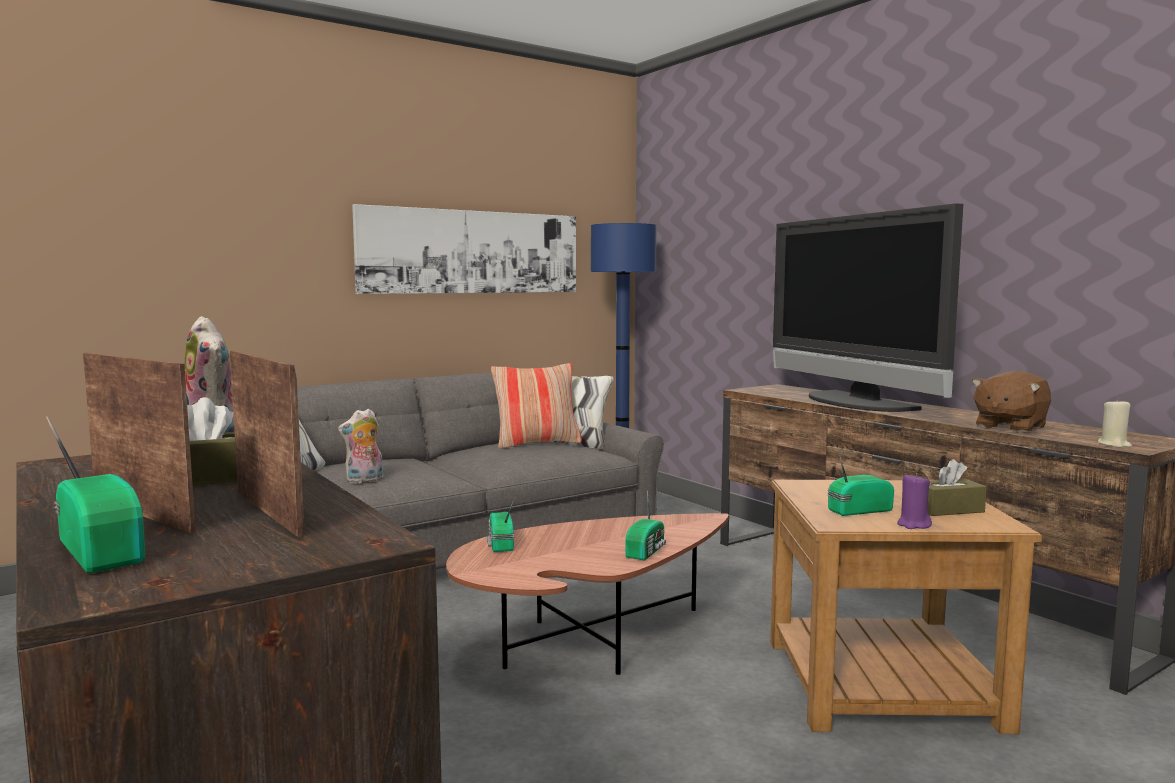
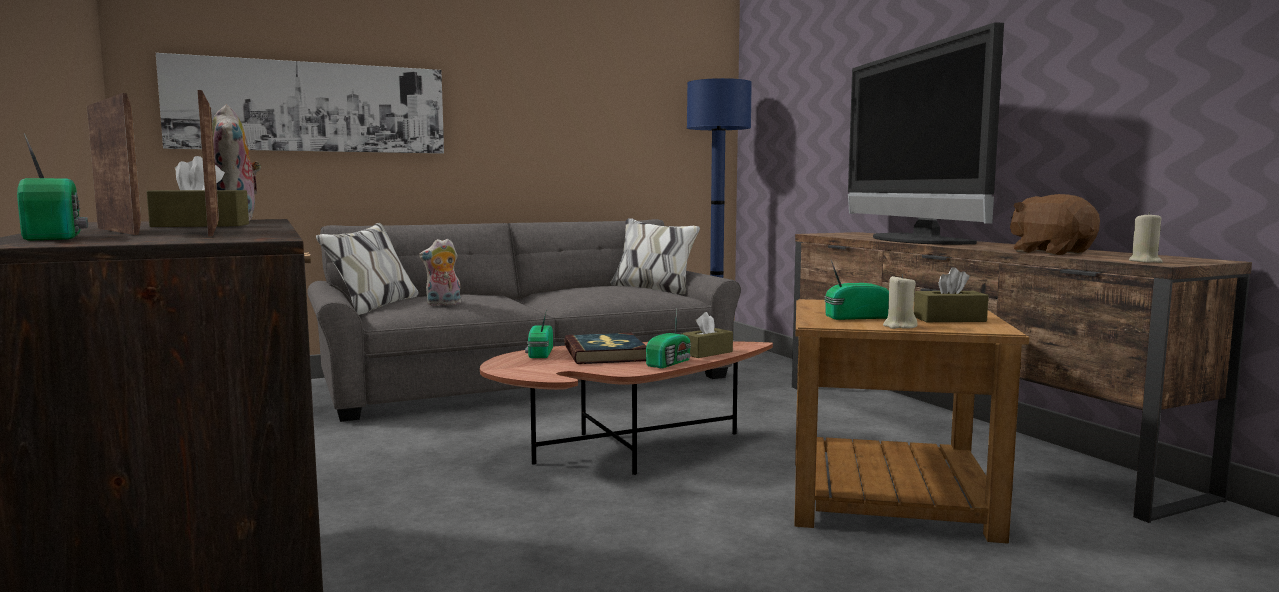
camera: 10 degrees right, 0 degrees up
picture [352,204,576,294] -> picture moved to [156,53,444,154]
pillow [491,363,582,449] -> none
purple candle [897,473,932,529] -> beige candle [883,274,918,329]
brown plush toy [972,371,1051,433] -> brown plush toy turned 90 degrees clockwise [1010,194,1100,255]
none -> book [564,333,646,364]
none -> brown tissue box [681,312,733,358]

